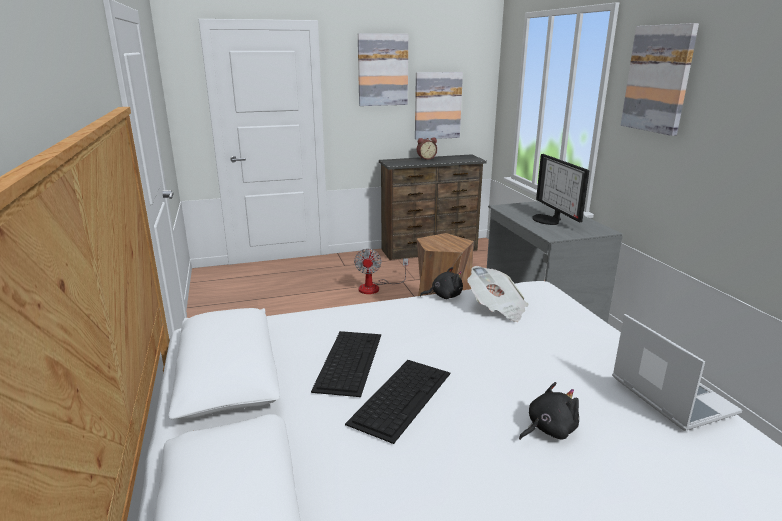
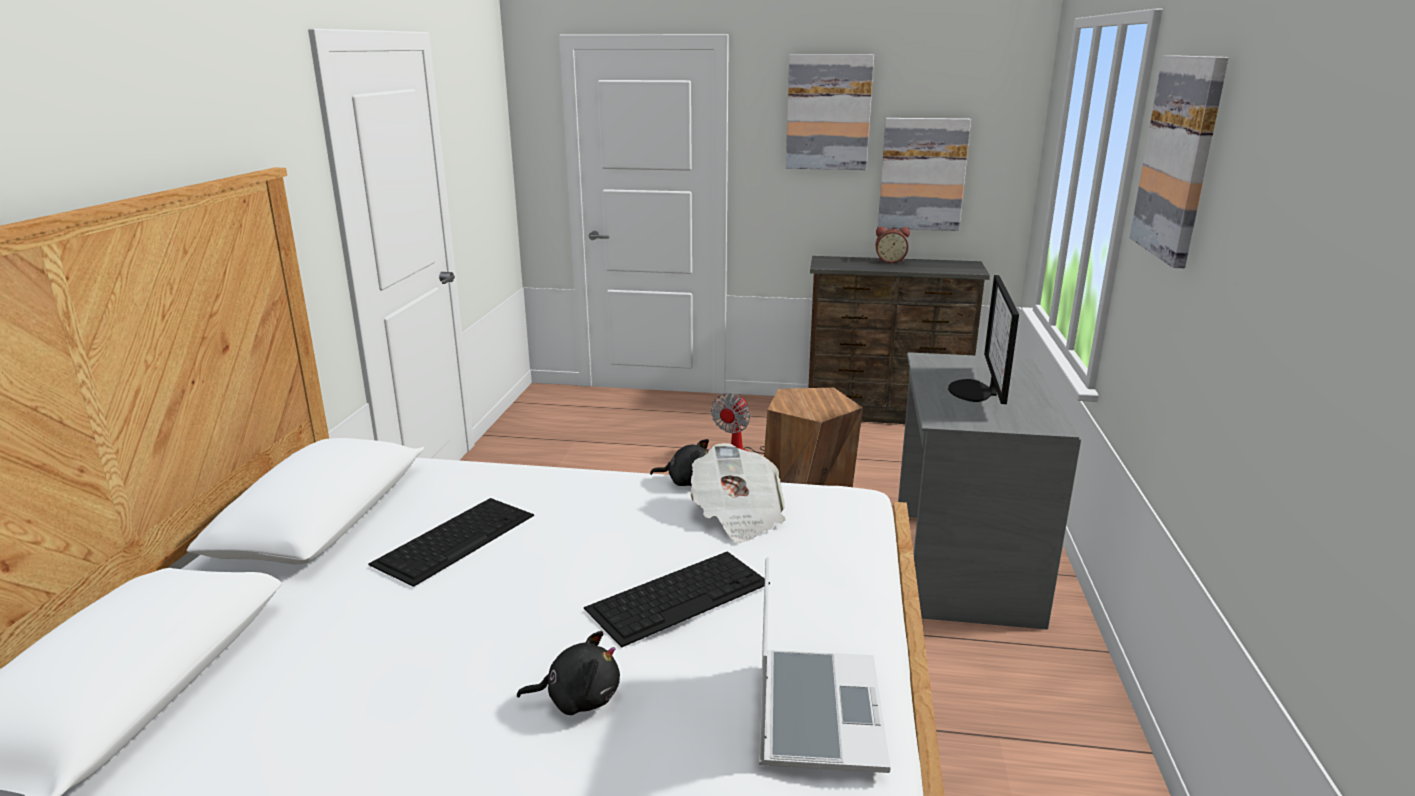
camera: 25 degrees right, 0 degrees up
keyboard [345,360,451,444] -> keyboard moved to [584,551,770,648]

